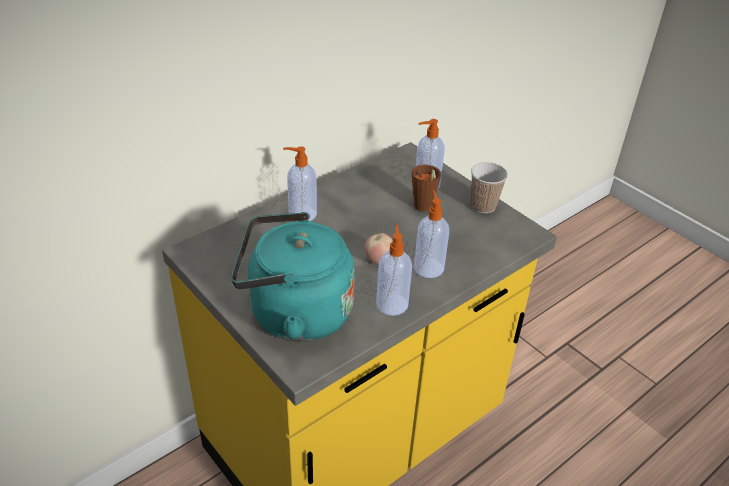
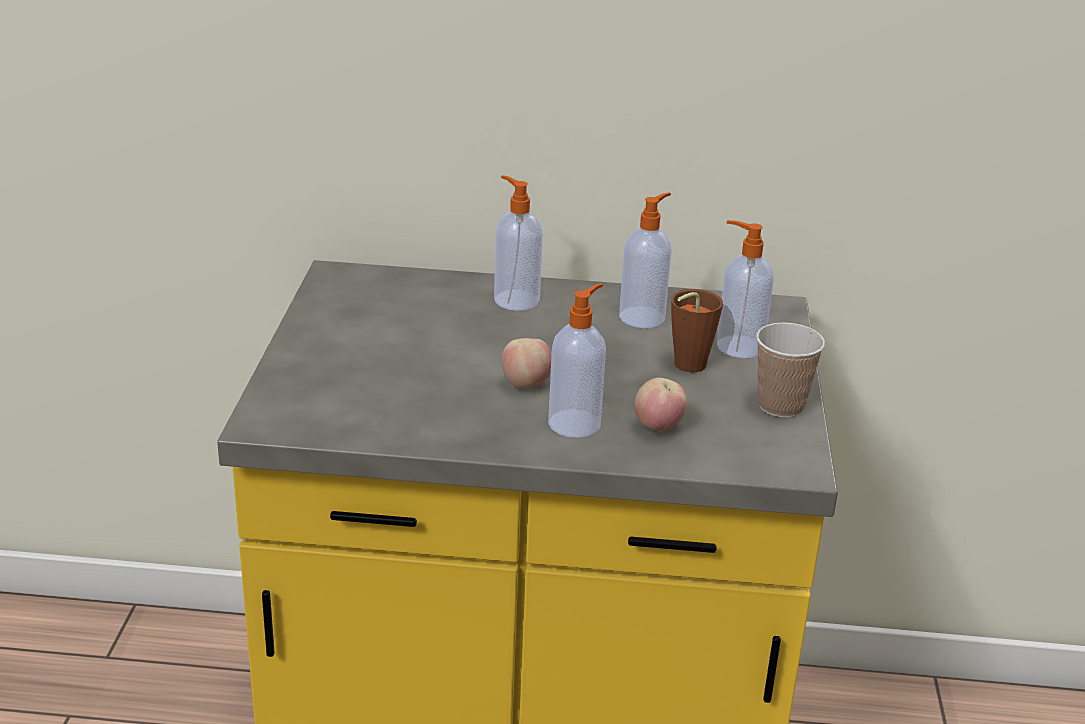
camera: 45 degrees right, 10 degrees down
turquoise kettle [231,212,355,342] -> none
soap dispenser [376,224,412,316] -> soap dispenser moved to [619,192,672,328]
none -> apple [634,378,687,431]

